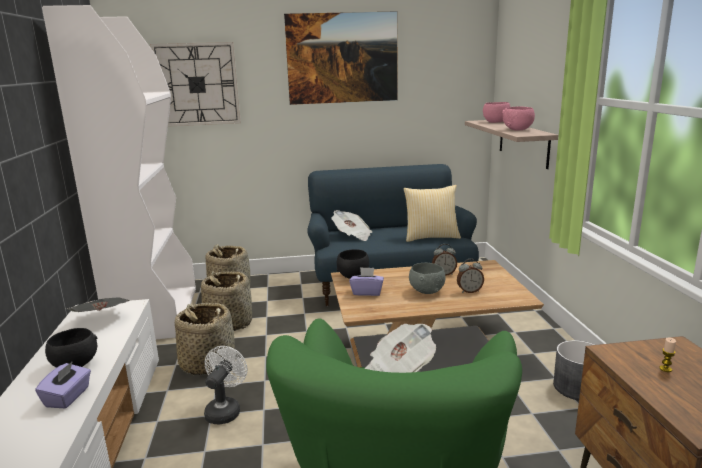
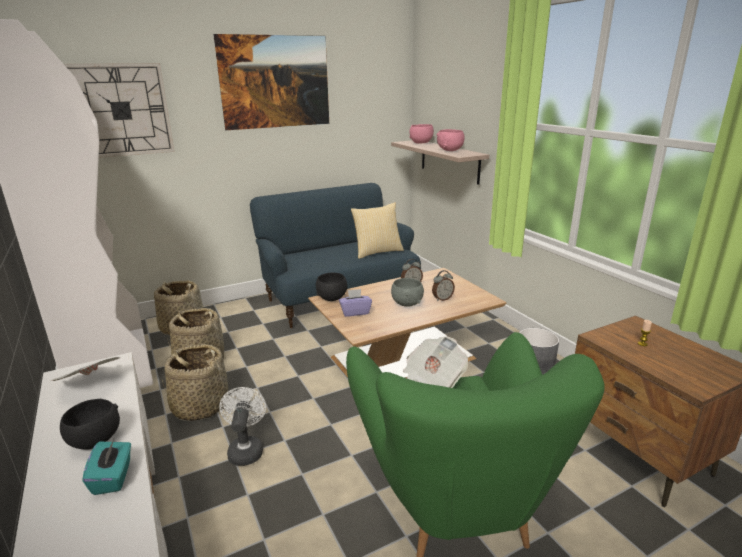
camera: 20 degrees left, 5 degrees up
purple tissue box [35,361,91,409] -> turquoise tissue box [82,439,131,495]
newspaper [331,210,373,241] -> none

